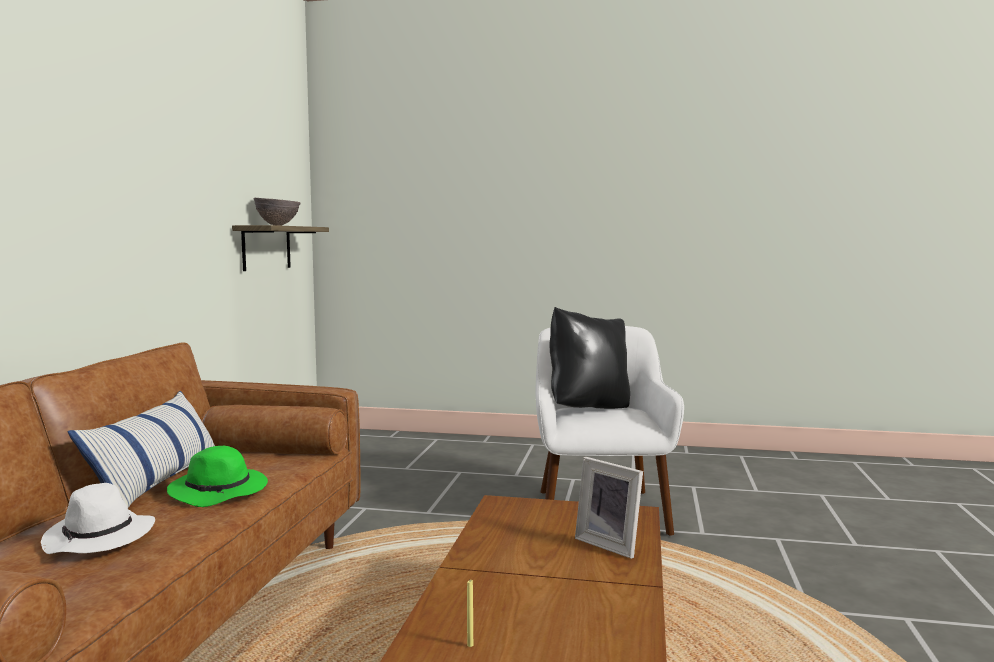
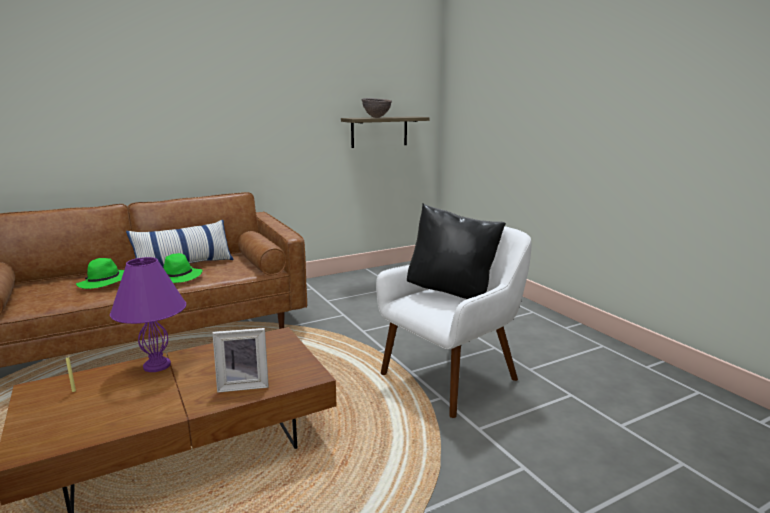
camera: 50 degrees right, 10 degrees up
white hat [41,483,155,554] -> green hat [76,258,124,289]
picture frame [575,457,643,559] -> picture frame turned 105 degrees counterclockwise [213,328,269,393]
none -> purple table lamp [110,257,186,372]

